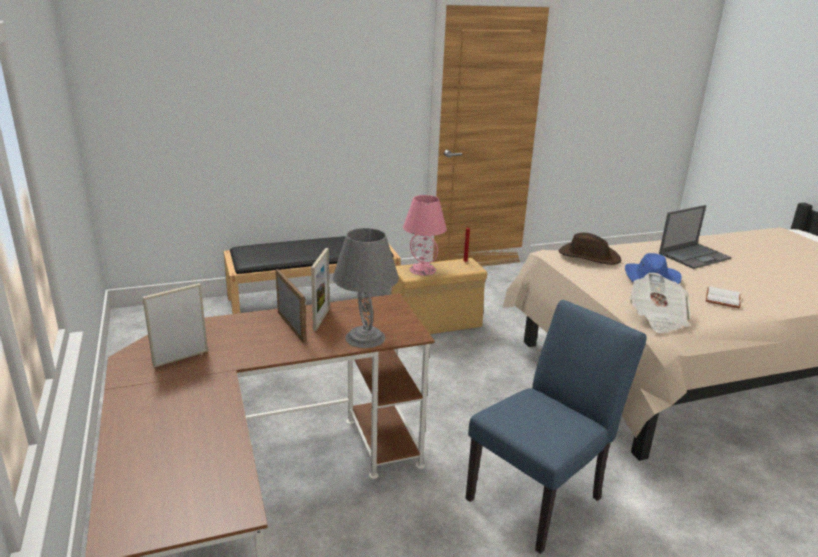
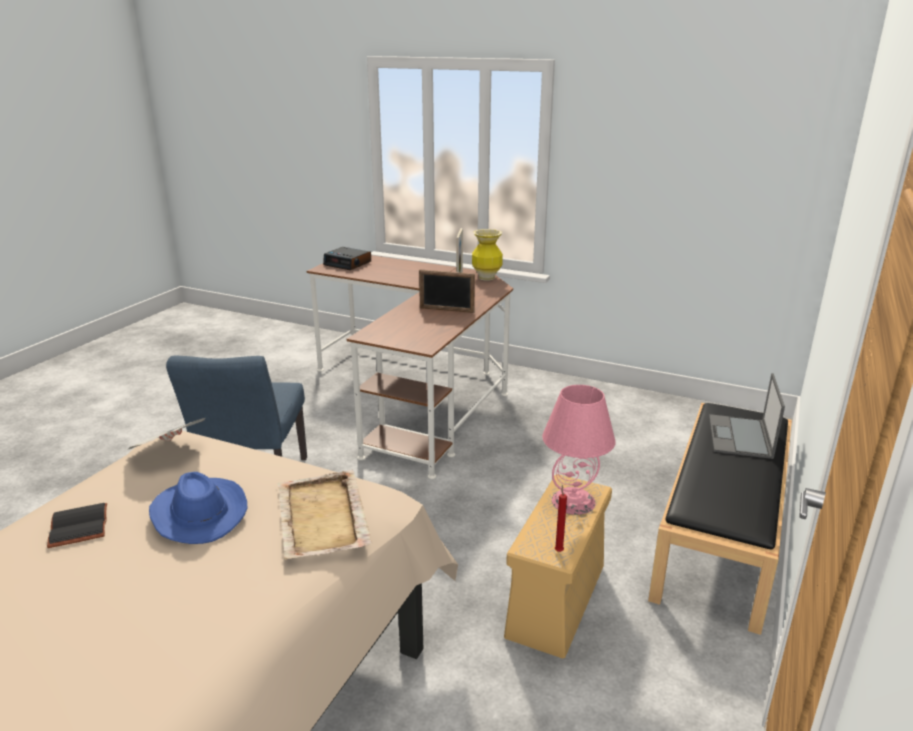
camera: 135 degrees right, 0 degrees up
picture frame [311,248,330,331] -> none
grey table lamp [333,228,399,348] -> none
brown hat [559,233,621,265] -> beige tray [277,470,373,560]
laptop [659,205,731,269] -> laptop moved to [709,373,785,459]
white book [706,286,741,308] -> black book [47,503,107,548]
none -> alarm clock [323,247,371,270]
none -> vase [472,229,503,281]

